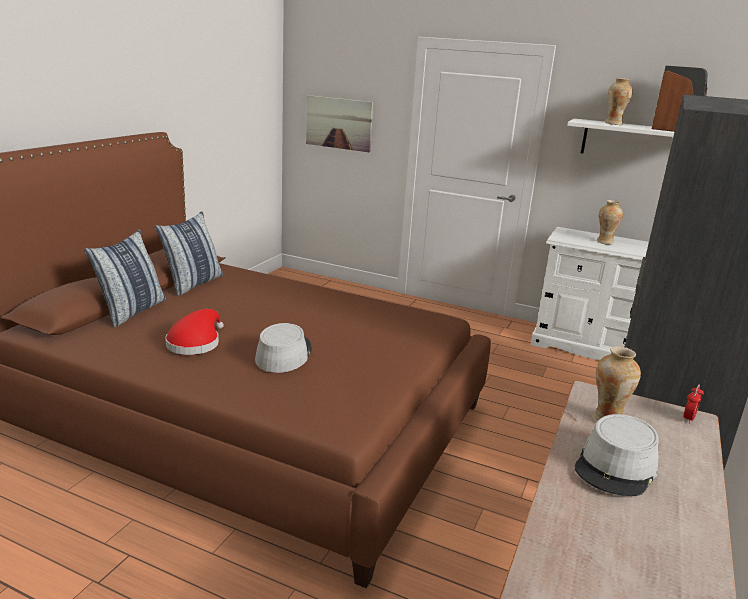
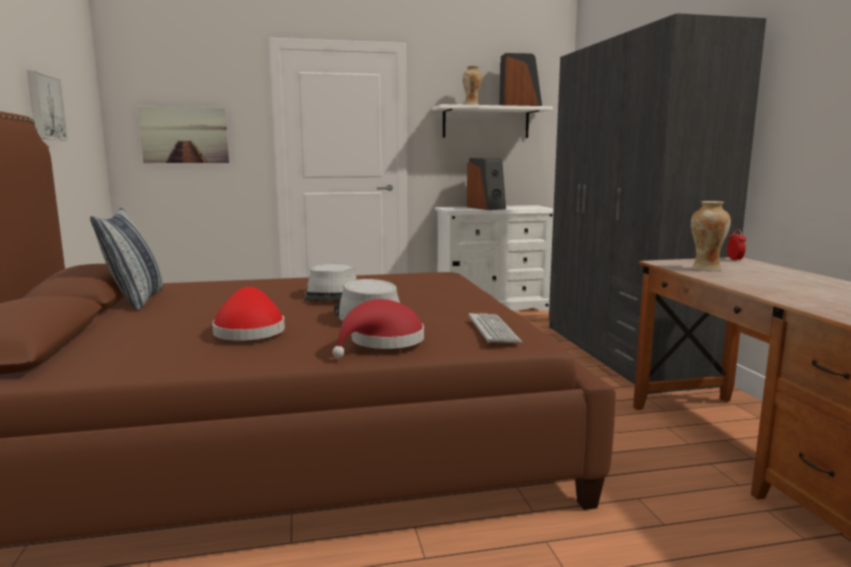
camera: 35 degrees left, 10 degrees down
pillow [84,229,166,327] -> none
grey hat [575,414,659,496] -> grey hat moved to [304,264,357,301]
vase [597,200,623,245] -> speaker [467,158,506,210]
none -> picture [27,70,68,140]
none -> red hat [332,299,424,358]
none -> keyboard [469,313,522,343]

